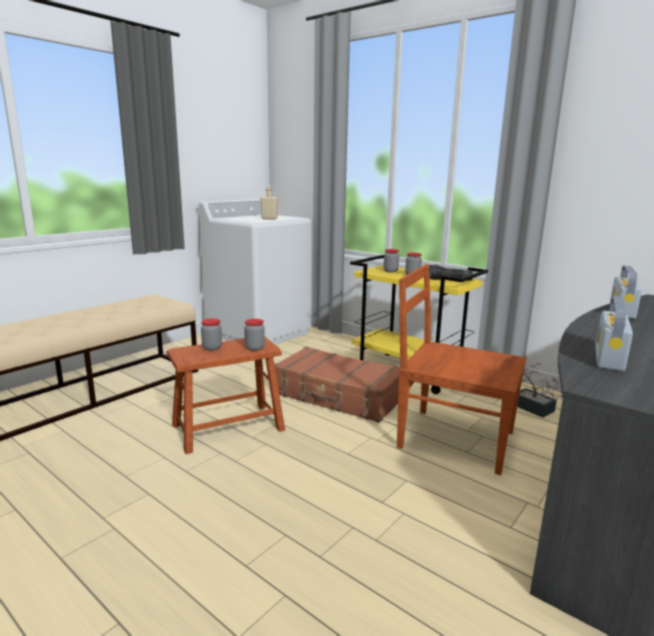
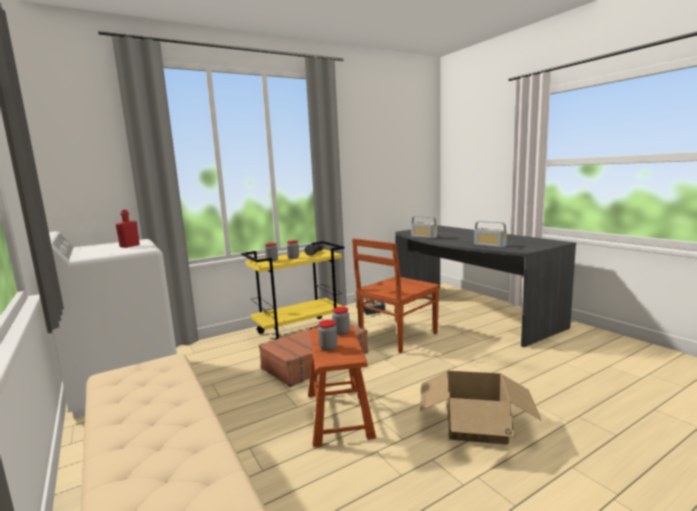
camera: 70 degrees left, 5 degrees down
beige bottle [261,186,278,220] -> red bottle [115,210,140,248]
none -> cardboard box [420,371,542,445]

